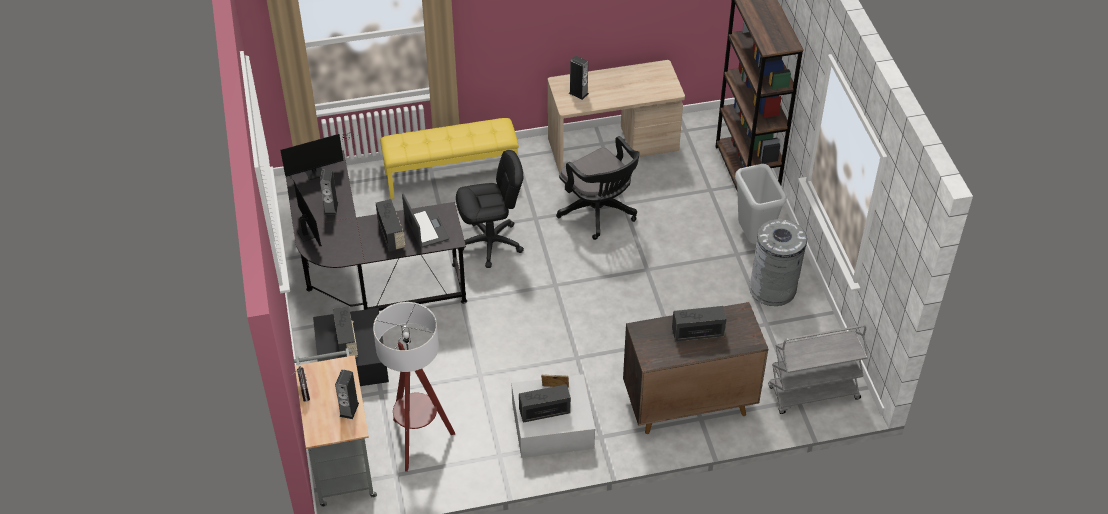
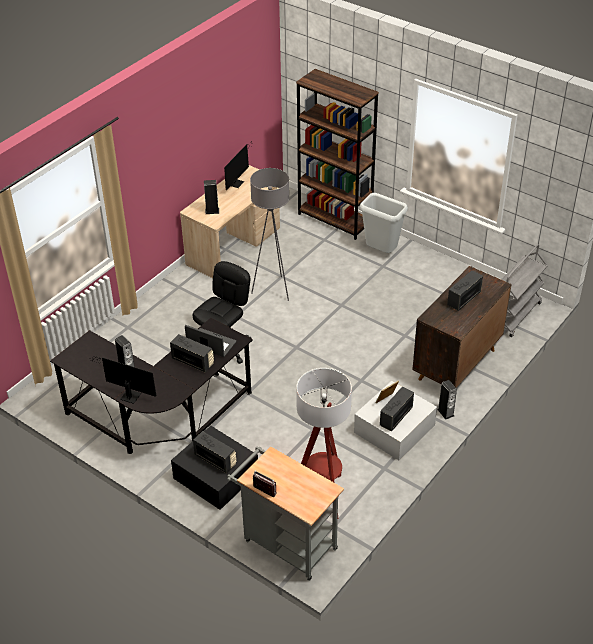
camera: 40 degrees left, 5 degrees down
monitor [280,132,359,180] -> monitor moved to [224,142,251,190]
speaker [335,369,359,419] -> speaker moved to [437,380,457,419]
yellow bench [380,118,519,199] -> none
black office chair [556,136,640,240] -> grey floor lamp [250,168,289,301]
grey trash can [749,219,807,306] -> none

